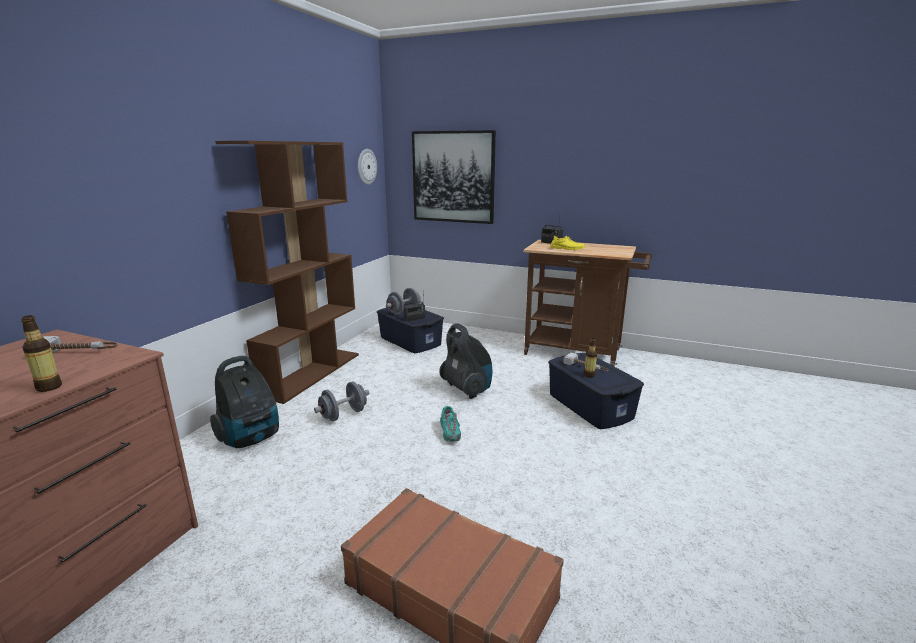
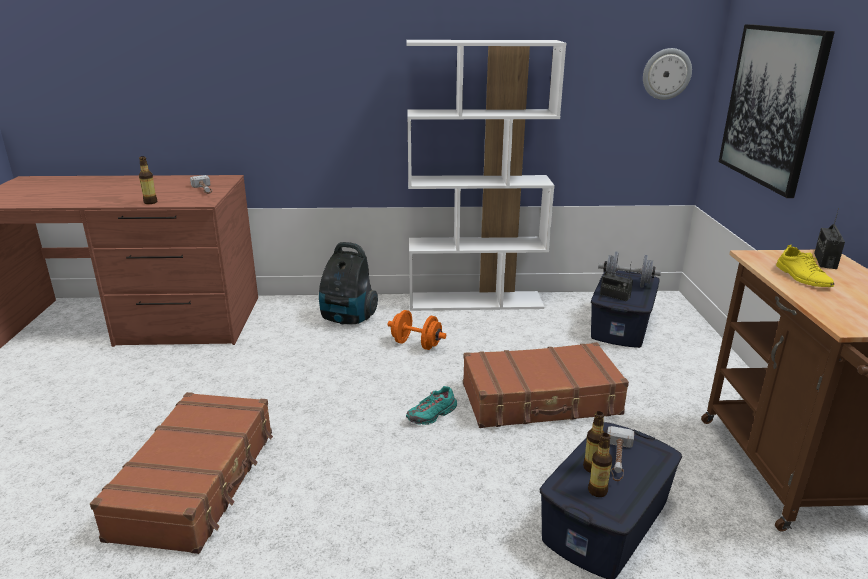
camera: 65 degrees right, 5 degrees up
brown bookcase [215,141,359,404] -> white bookcase [406,40,566,311]
grey dumbbell [314,381,369,421] -> orange dumbbell [388,310,446,350]
vacuum cleaner [439,323,492,399] -> brown suitcase [463,342,629,428]
none -> bottle [588,433,612,497]

